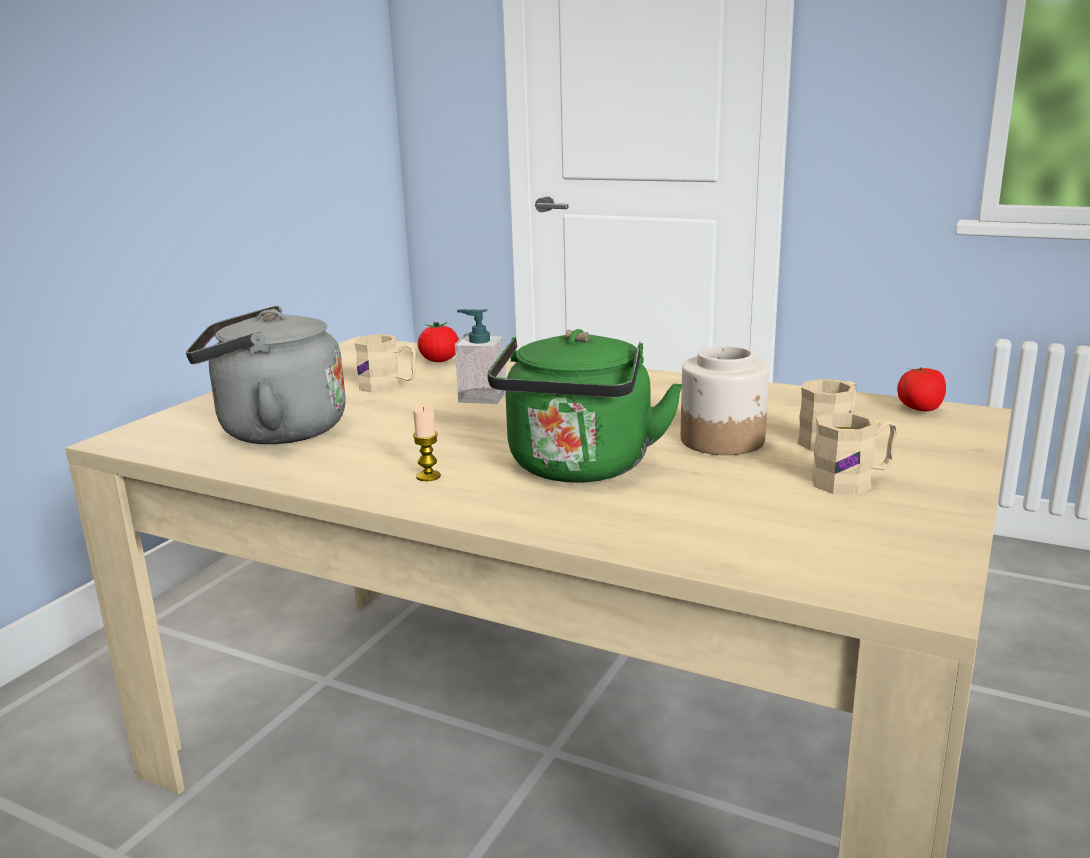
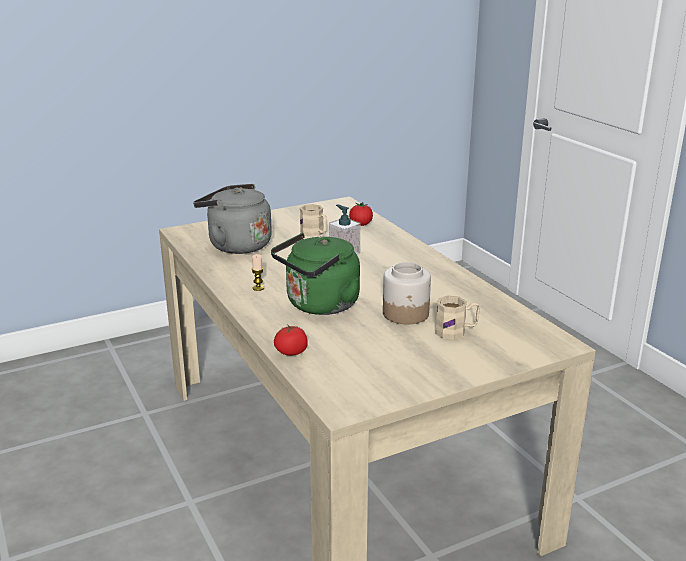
camera: 35 degrees right, 5 degrees up
beige mug [812,412,897,495] -> none
tomato [897,367,946,411] -> tomato moved to [274,324,308,356]

